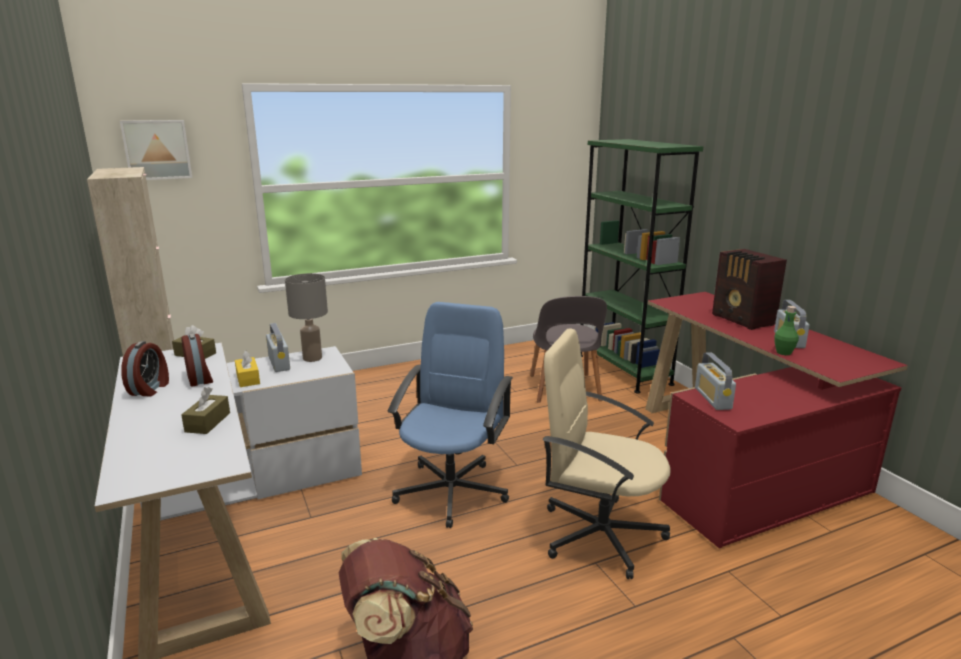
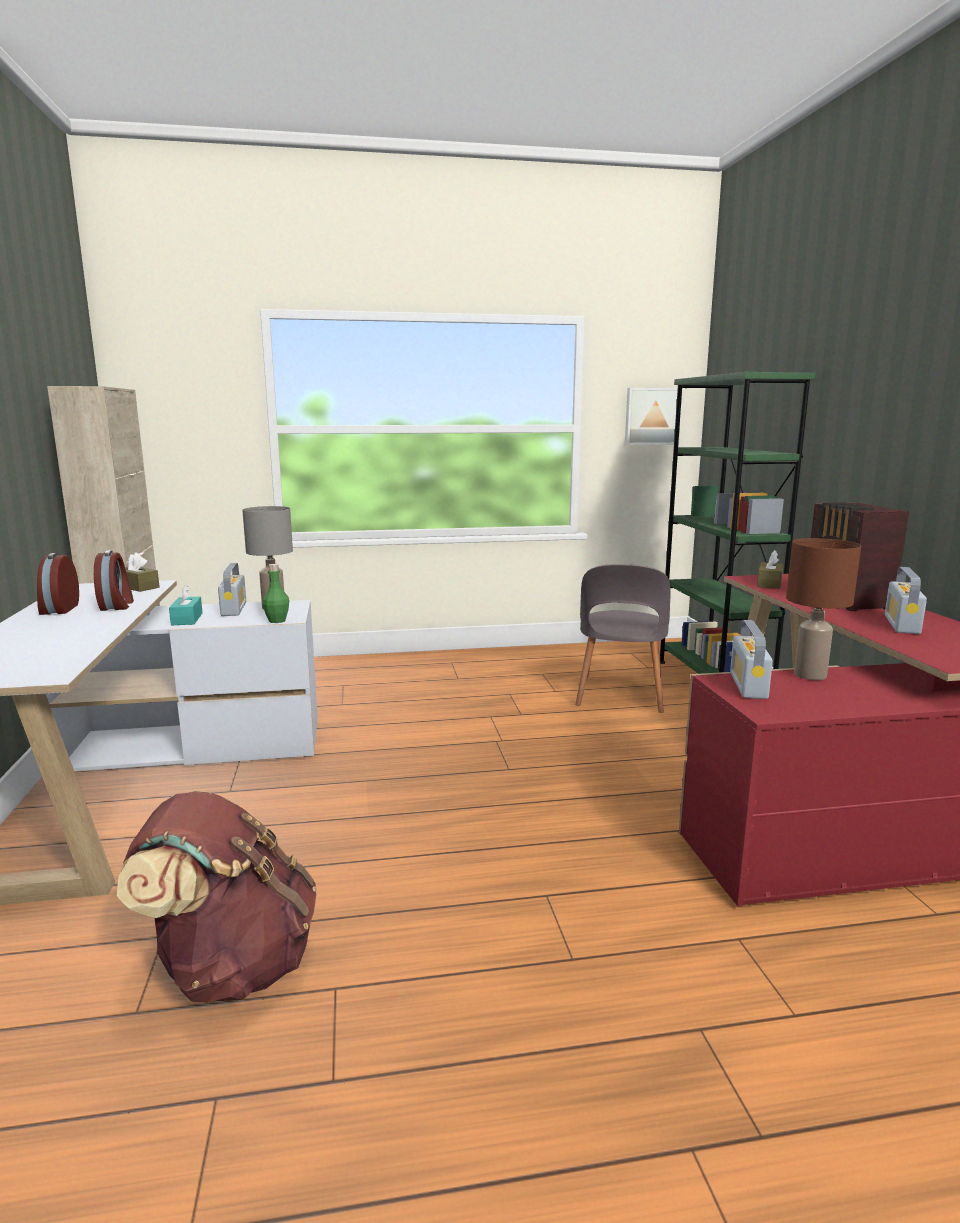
camera: 15 degrees right, 5 degrees down
picture [120,120,192,180] -> picture moved to [625,388,683,445]
alarm clock [121,341,169,396] -> alarm clock turned 150 degrees clockwise [37,553,79,615]
brown tissue box [181,387,230,434] -> brown tissue box moved to [757,550,783,589]
yellow tissue box [235,351,260,387] -> turquoise tissue box [169,584,203,625]
blue office chair [388,302,513,528] -> none
beige office chair [543,329,671,579] -> none
green bottle [774,306,799,355] -> green bottle moved to [263,564,289,623]
none -> brown table lamp [786,538,861,680]

